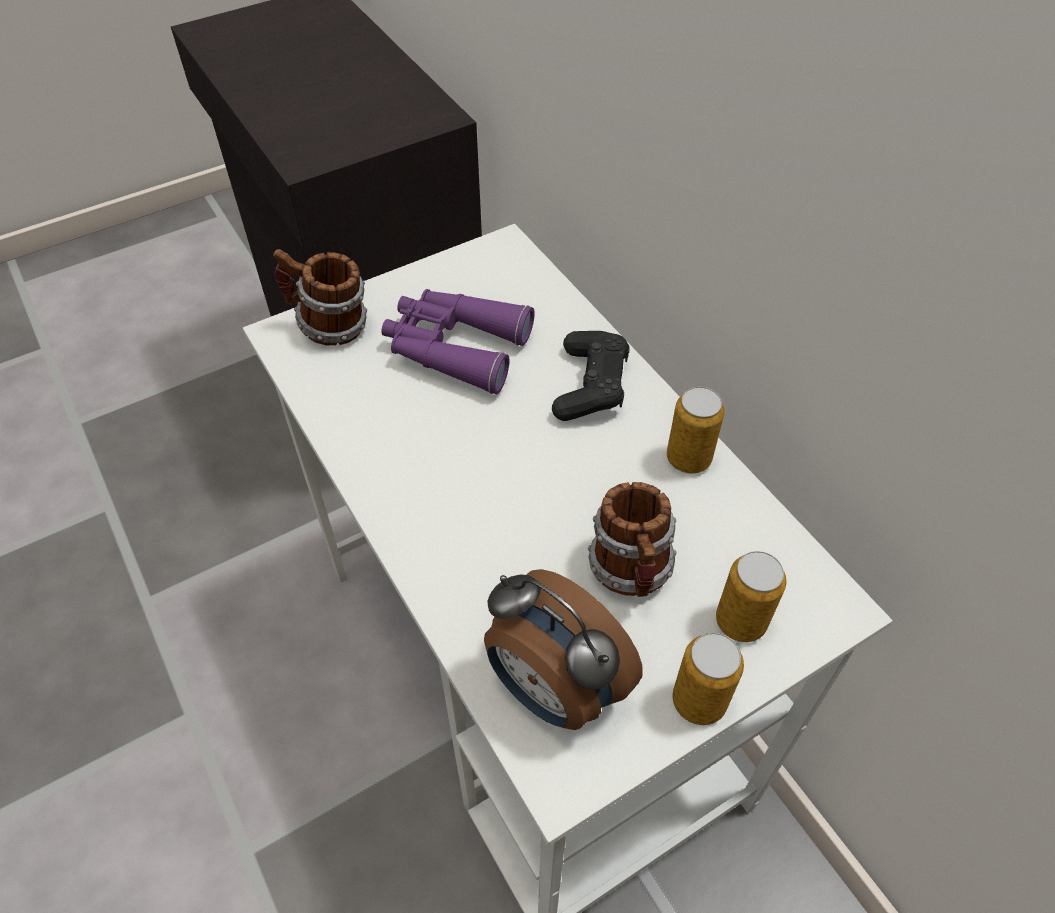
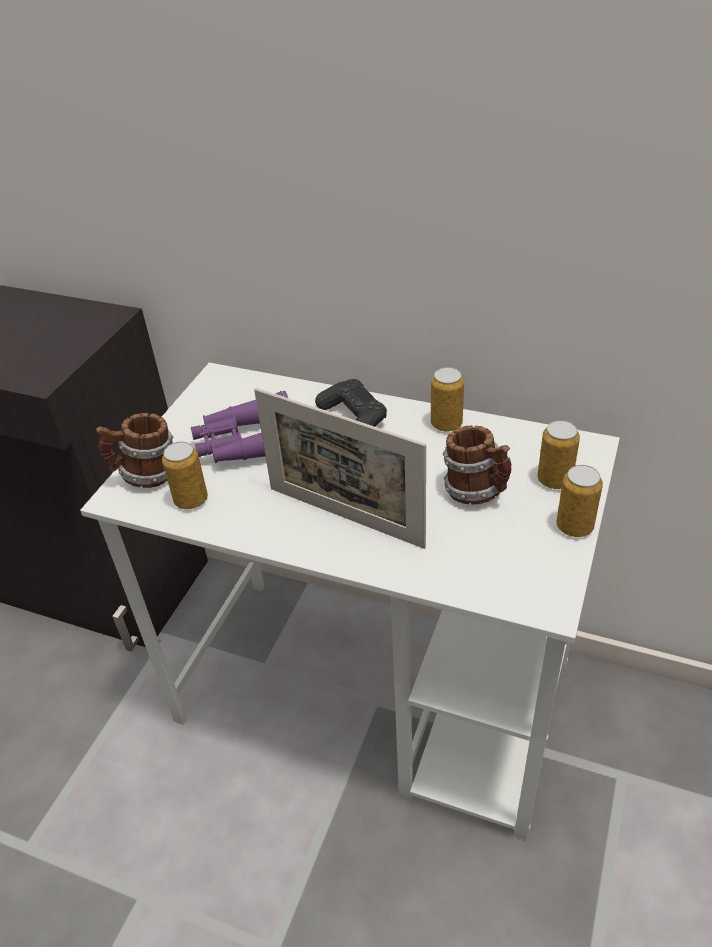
camera: 35 degrees left, 10 degrees down
alarm clock [484,569,642,730] -> none
none -> can [162,442,208,509]
none -> picture frame [254,388,426,549]

